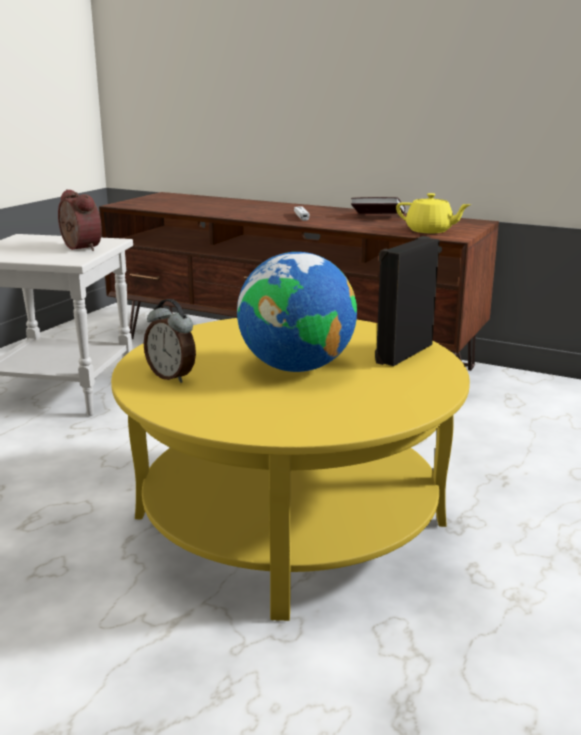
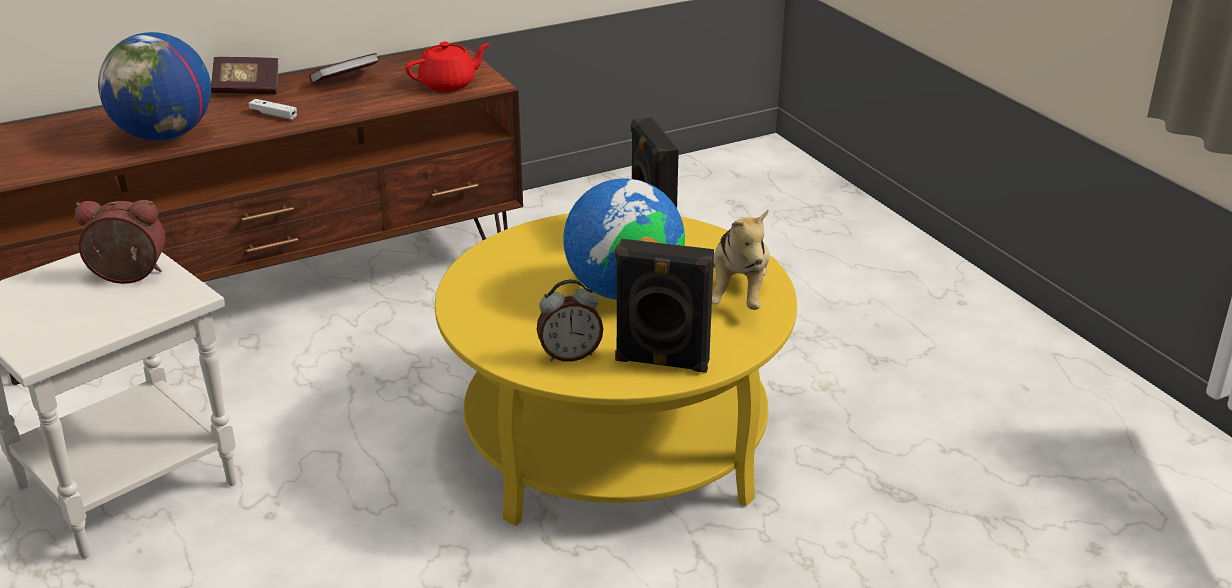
camera: 55 degrees left, 10 degrees up
yellow teapot [396,193,471,233] -> red teapot [405,42,490,92]
none -> globe [98,32,211,141]
none -> book [211,57,278,94]
none -> black speaker [615,239,714,373]
none -> plush toy [712,209,770,310]

